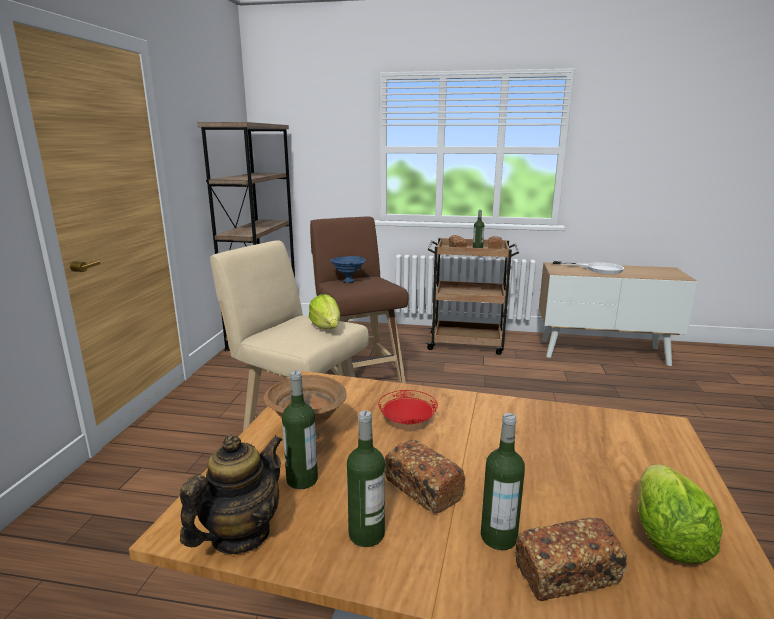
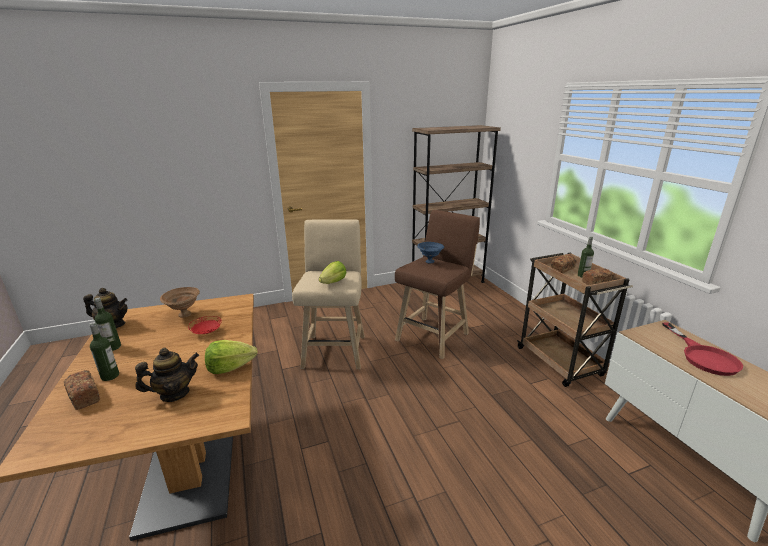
camera: 60 degrees right, 5 degrees up
bottle [282,371,318,489] -> none
bread [385,440,465,514] -> none
white frying pan [553,261,624,274] -> red frying pan [662,322,743,376]
lettuce [638,465,723,564] -> lettuce moved to [205,340,258,374]
none -> teapot [135,348,199,402]

